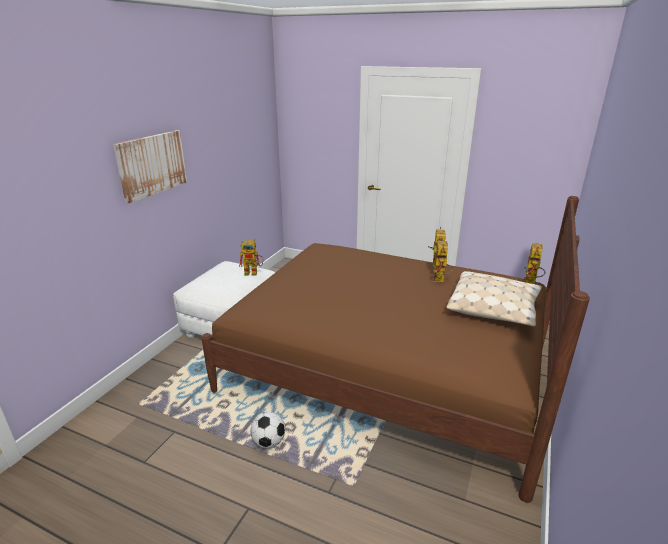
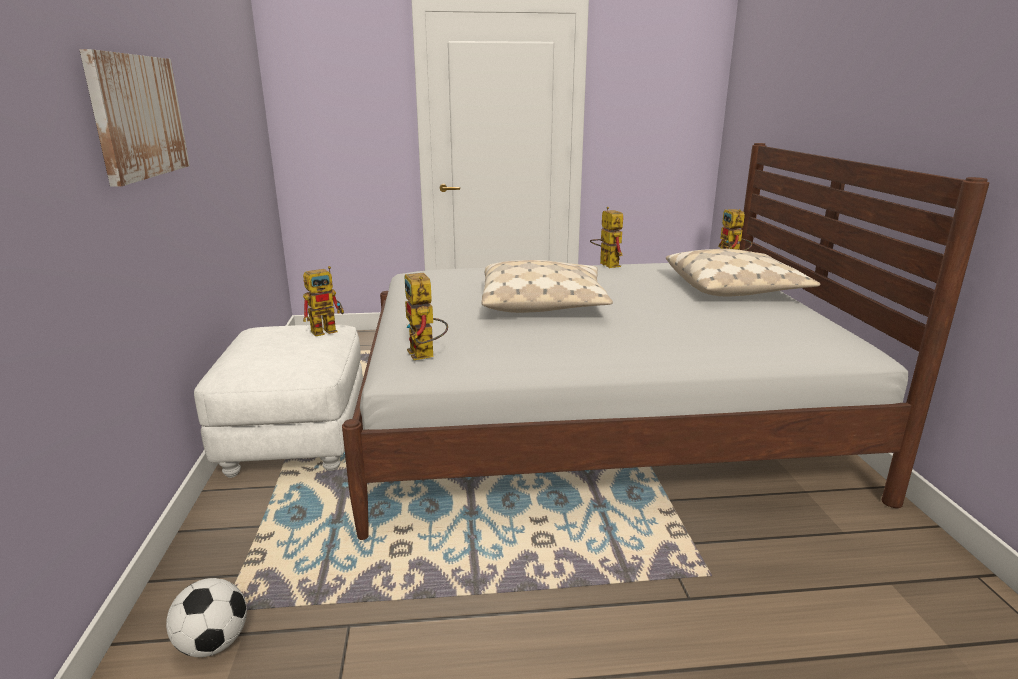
camera: 30 degrees left, 5 degrees down
brown bed [201,196,590,503] -> white bed [342,143,989,540]
football [250,412,285,448] -> football moved to [166,578,247,657]
toy robot [433,241,453,282] -> toy robot moved to [404,273,448,360]
none -> beige pillow [481,260,613,313]

